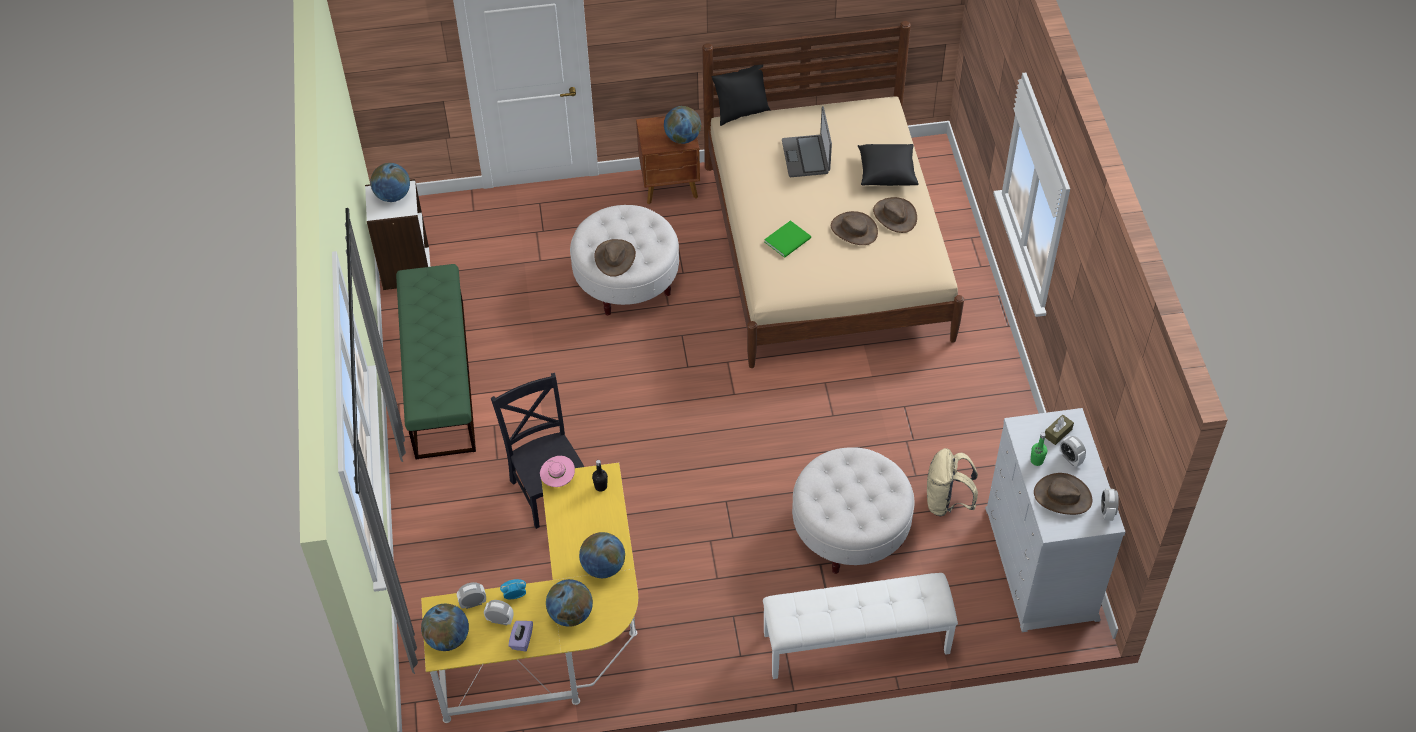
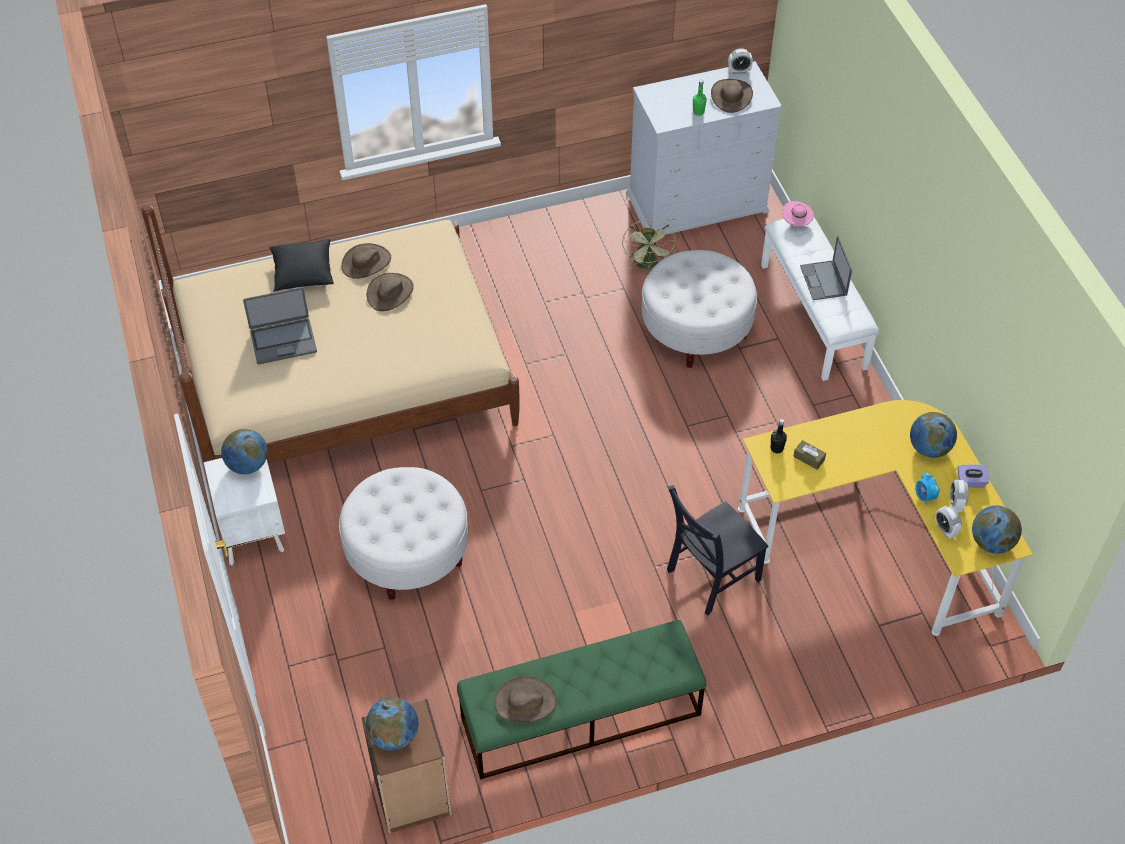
camera: 100 degrees left, 0 degrees up
white bookcase [365,179,430,290] -> brown bookcase [361,699,452,834]
pink hat [540,456,575,487] -> pink hat moved to [782,201,814,226]
globe [579,532,625,578] -> none
brown hat [595,239,636,277] -> brown hat moved to [494,676,557,723]
brown nightstand [636,116,700,204] -> white nightstand [204,458,285,565]
black pillow [712,64,770,126] -> none
green book [764,220,811,258] -> none
beige backpack [927,448,978,516] -> green fan [622,219,675,270]
brown tissue box [1045,414,1074,445] -> brown tissue box moved to [793,440,826,470]
alarm clock [1060,436,1086,467] -> none
none -> laptop [800,236,852,300]

